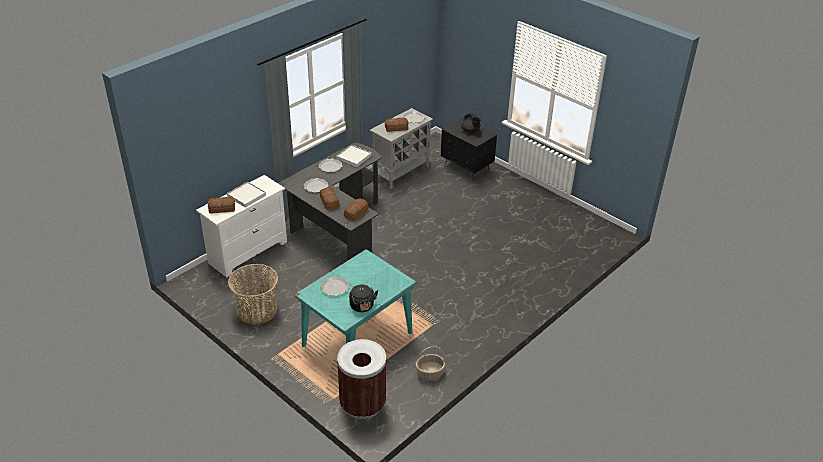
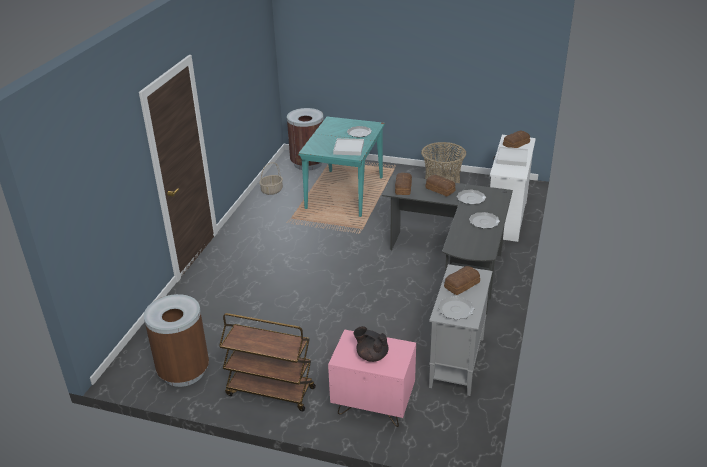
camera: 155 degrees right, 5 degrees down
white tray [336,145,372,167] -> white tray moved to [333,138,364,156]
black kettle [349,285,378,312] -> none
black nightstand [441,118,497,181] -> pink nightstand [328,329,416,427]
none -> brown trash can [144,294,209,387]
none -> brown cart [219,313,316,411]

